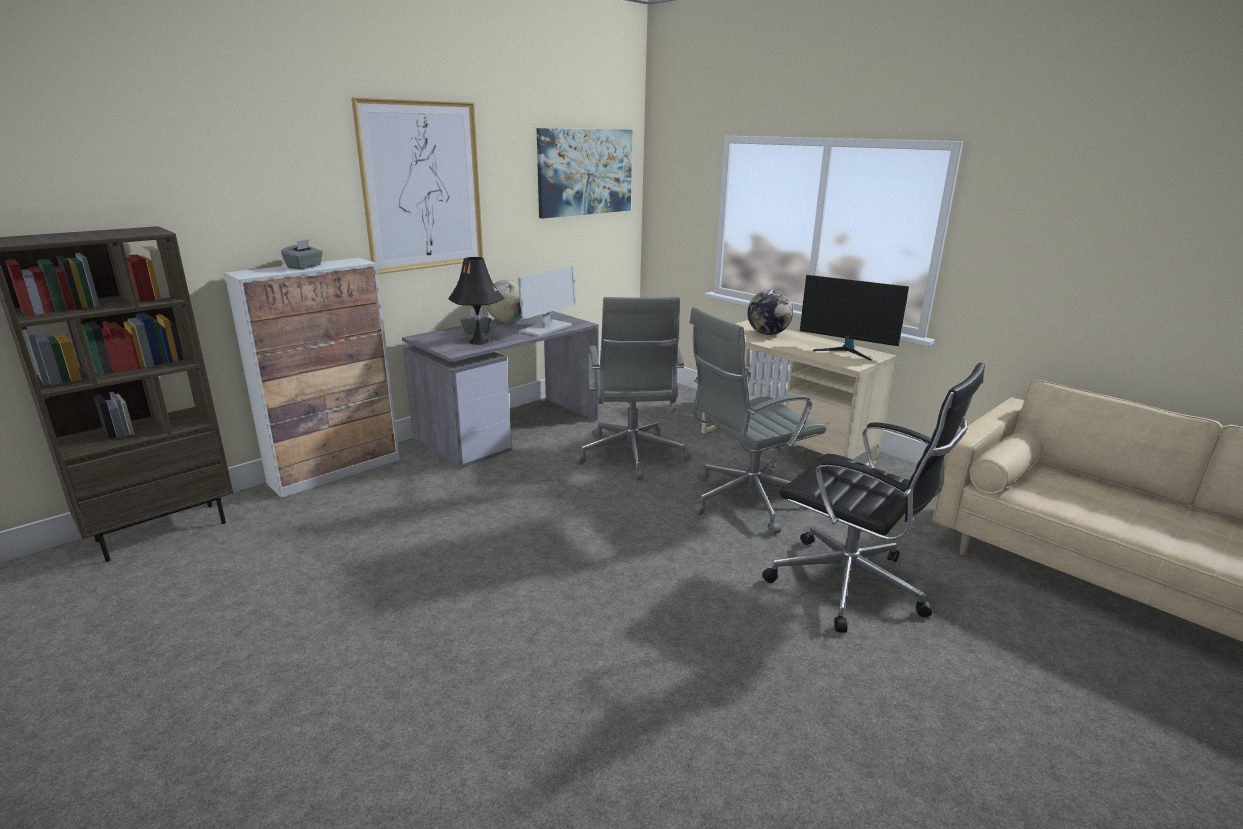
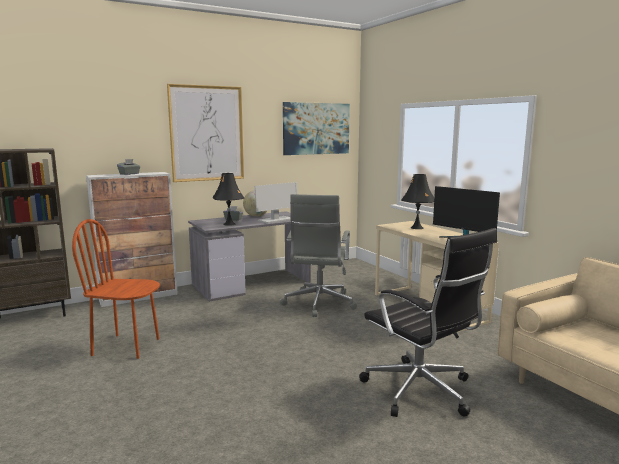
camera: 15 degrees right, 10 degrees down
grey office chair [689,307,827,534] -> none
globe [748,290,793,335] -> black table lamp [401,174,434,229]
none -> brown chair [72,219,160,359]

